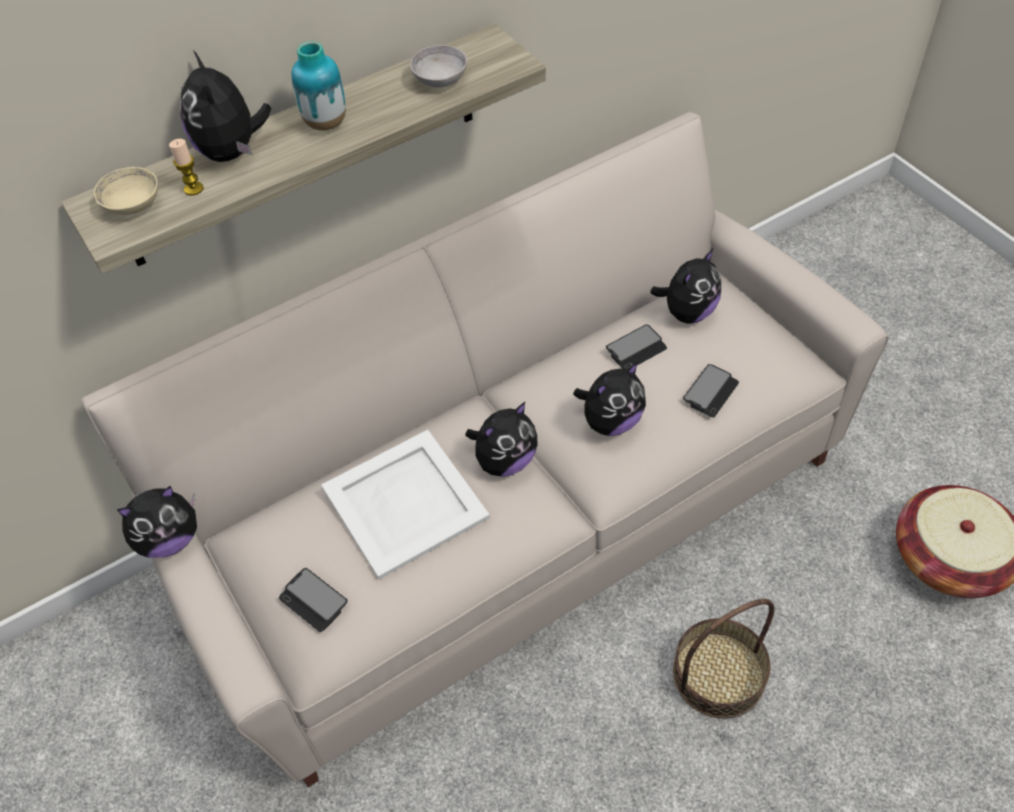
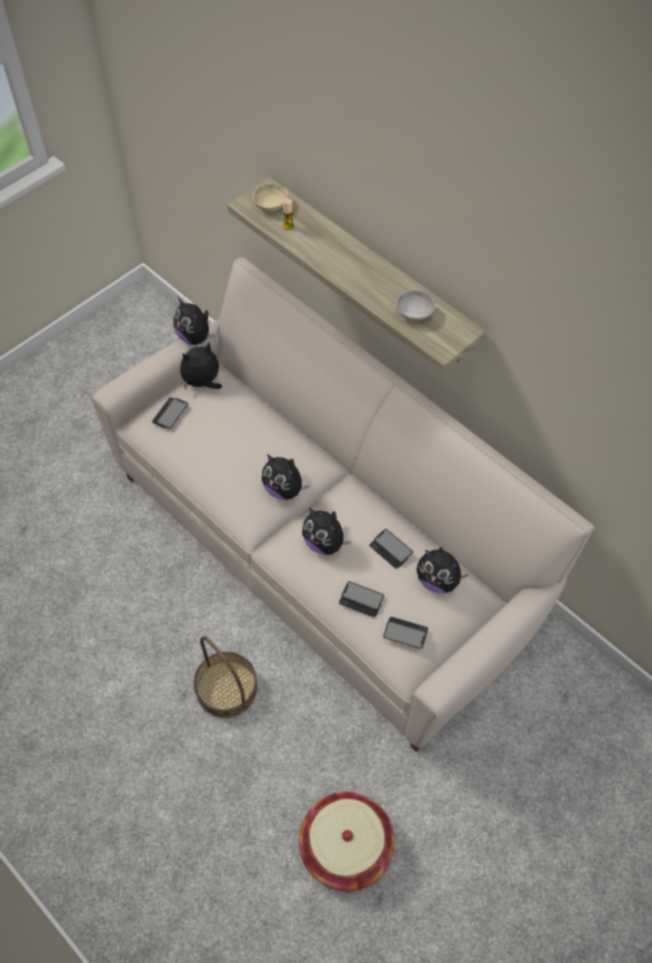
camera: 75 degrees right, 5 degrees up
plush toy [180,50,271,162] -> plush toy moved to [180,342,222,390]
vase [292,41,346,131] -> none
white tray [321,430,490,580] -> none
none -> phone [383,617,428,649]

